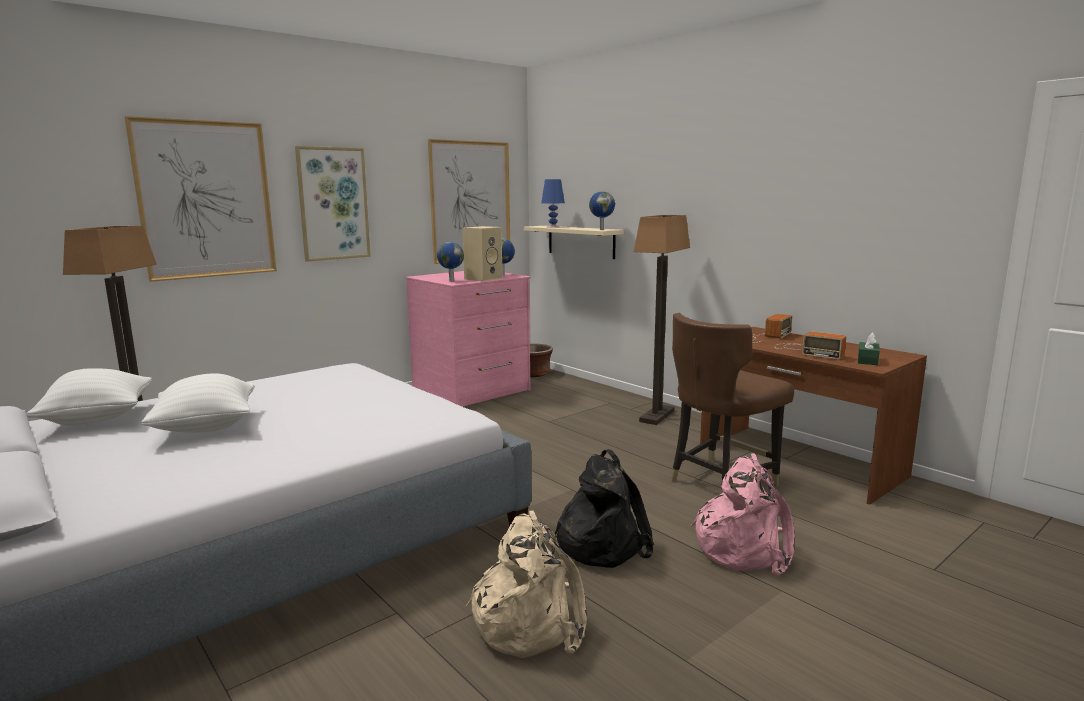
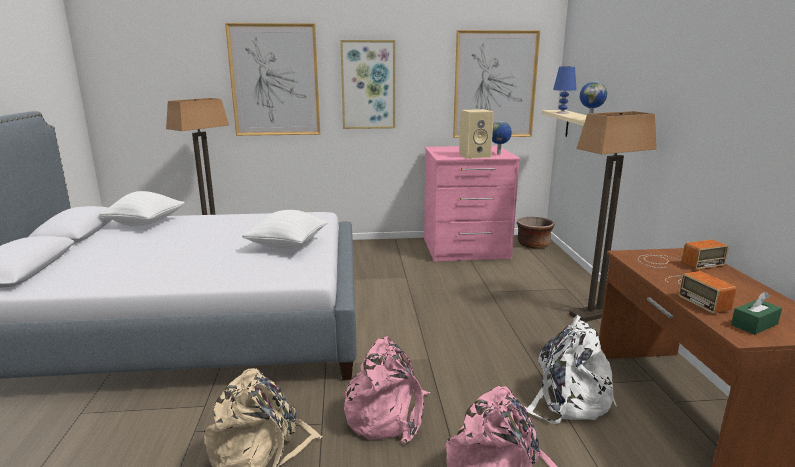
camera: 35 degrees right, 5 degrees up
white pillow [141,373,255,433] -> white pillow moved to [242,210,327,250]
globe [437,242,464,282] -> none
black backpack [554,449,654,568] -> pink backpack [343,336,430,444]
brown chair [670,313,794,493] -> white backpack [524,315,617,424]

